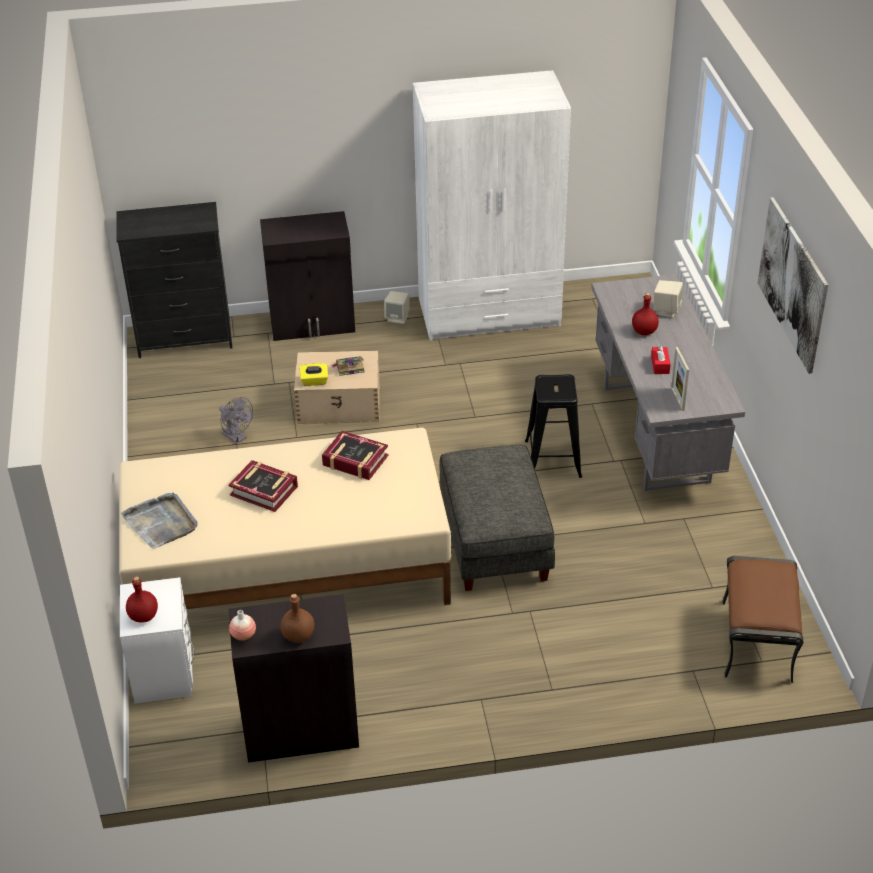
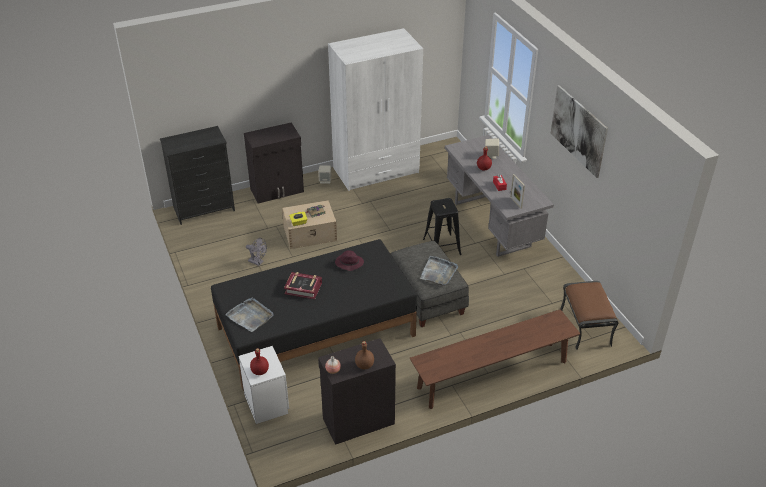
camera: 15 degrees left, 0 degrees up
beige bed [119,428,451,609] -> black bed [211,239,417,391]
book [322,431,388,480] -> purple hat [335,250,364,271]
none -> brown bench [410,309,581,409]
none -> grey tray [420,256,458,286]

